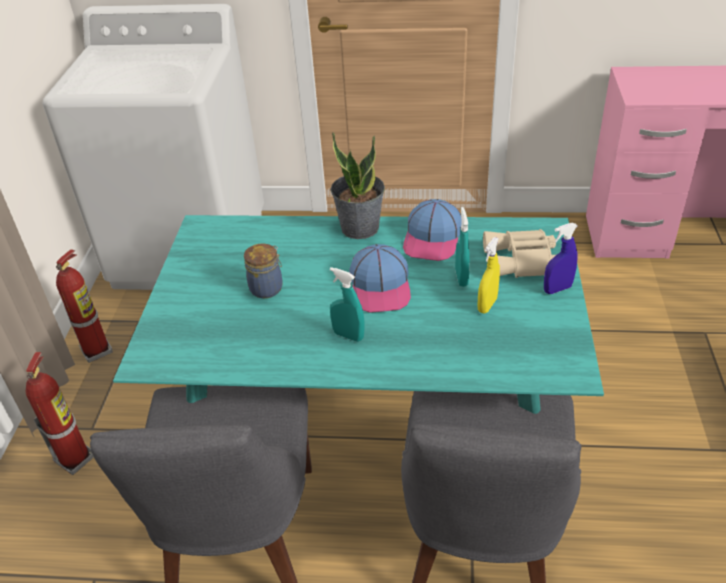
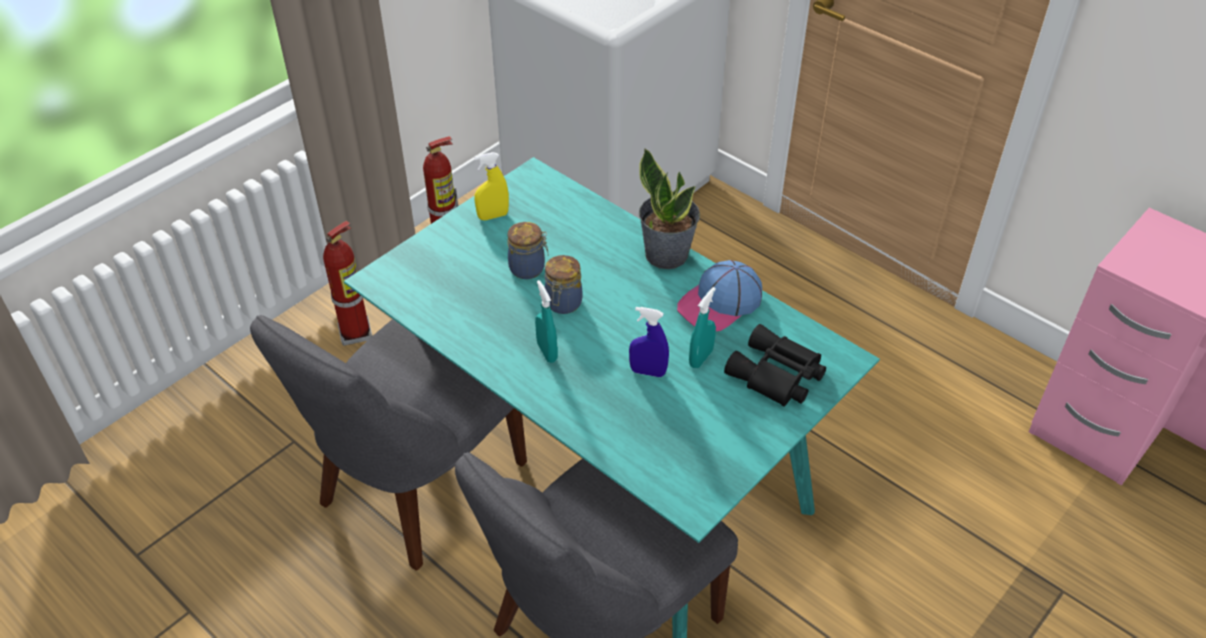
camera: 35 degrees right, 5 degrees up
cap [349,244,411,313] -> none
yellow spray bottle [477,237,500,314] -> yellow spray bottle moved to [474,152,509,220]
beige binoculars [483,229,556,278] -> black binoculars [724,324,826,407]
blue spray bottle [544,223,578,294] -> blue spray bottle moved to [629,307,669,377]
none -> jar [545,255,582,314]

